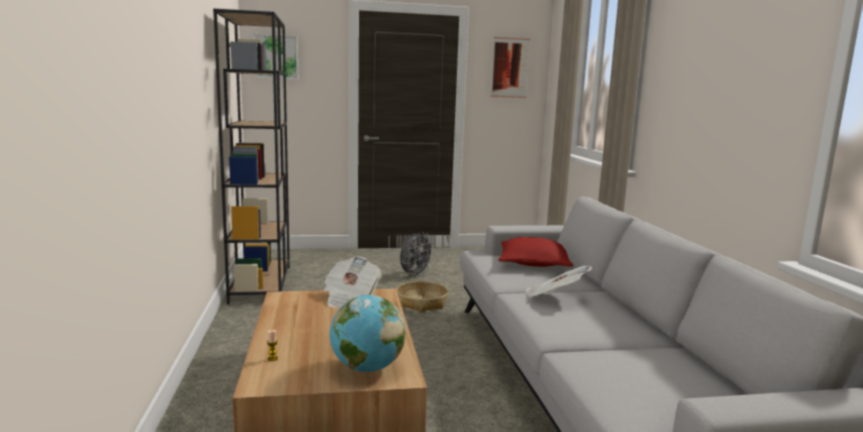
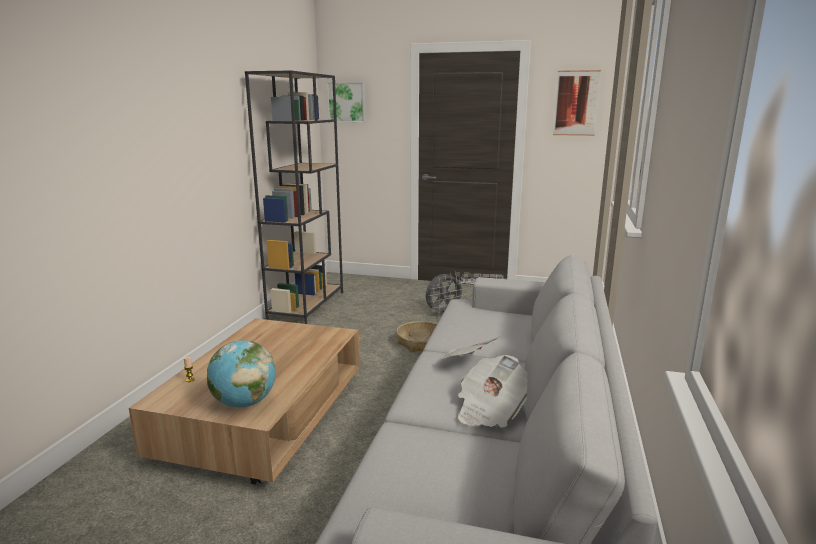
camera: 25 degrees right, 5 degrees up
newspaper [324,256,382,308] -> newspaper moved to [458,355,528,428]
red pillow [499,237,573,267] -> none

